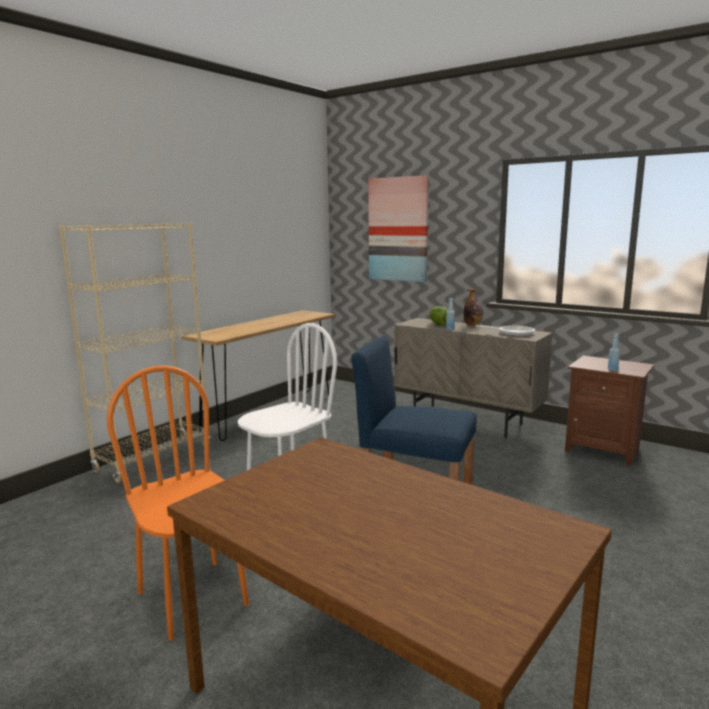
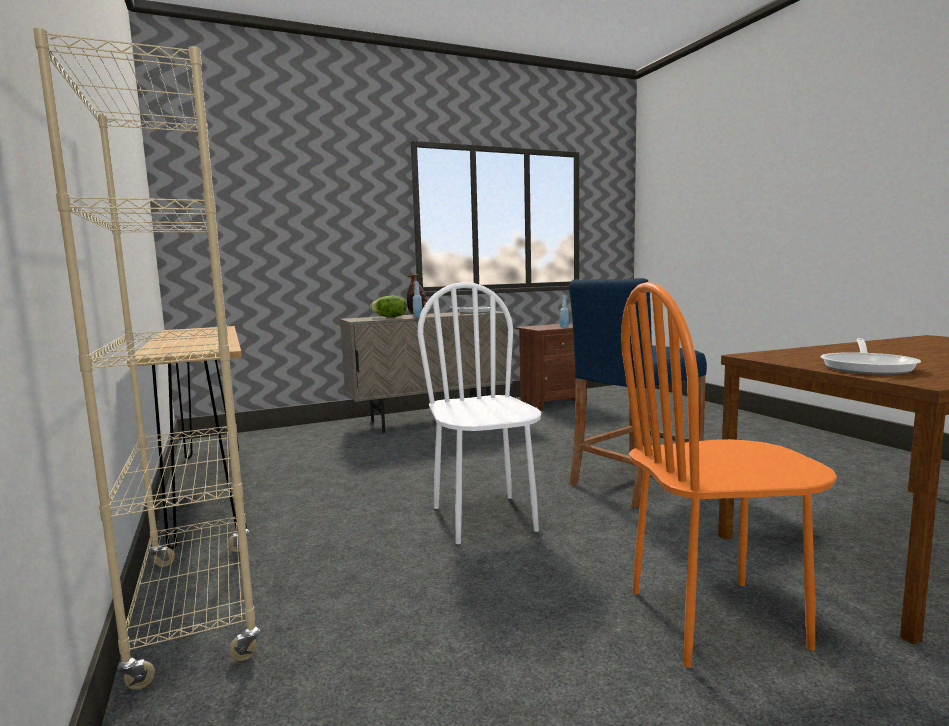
camera: 60 degrees left, 5 degrees down
picture [368,175,429,282] -> none
none -> frying pan [820,338,921,375]

